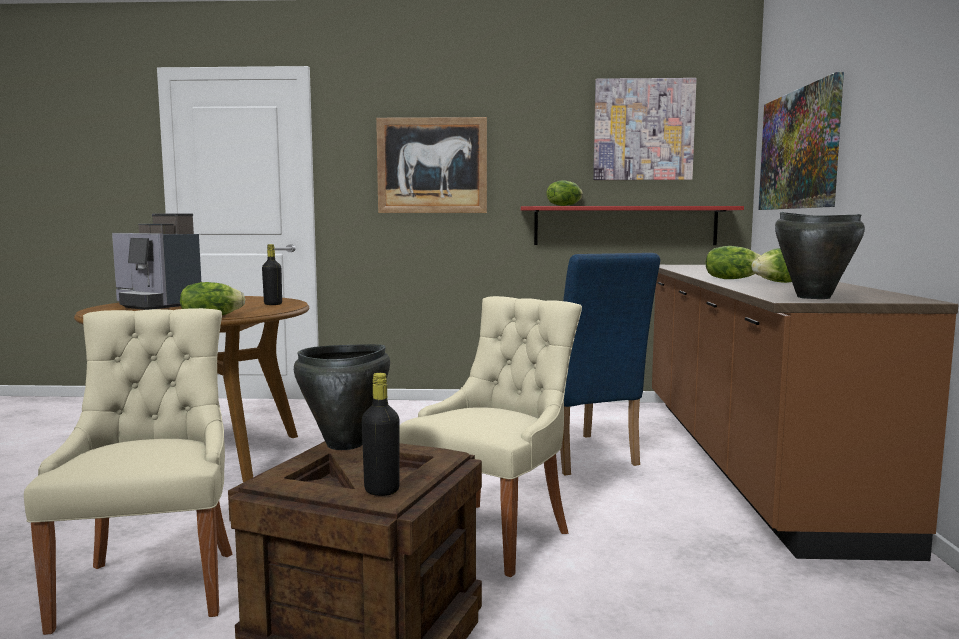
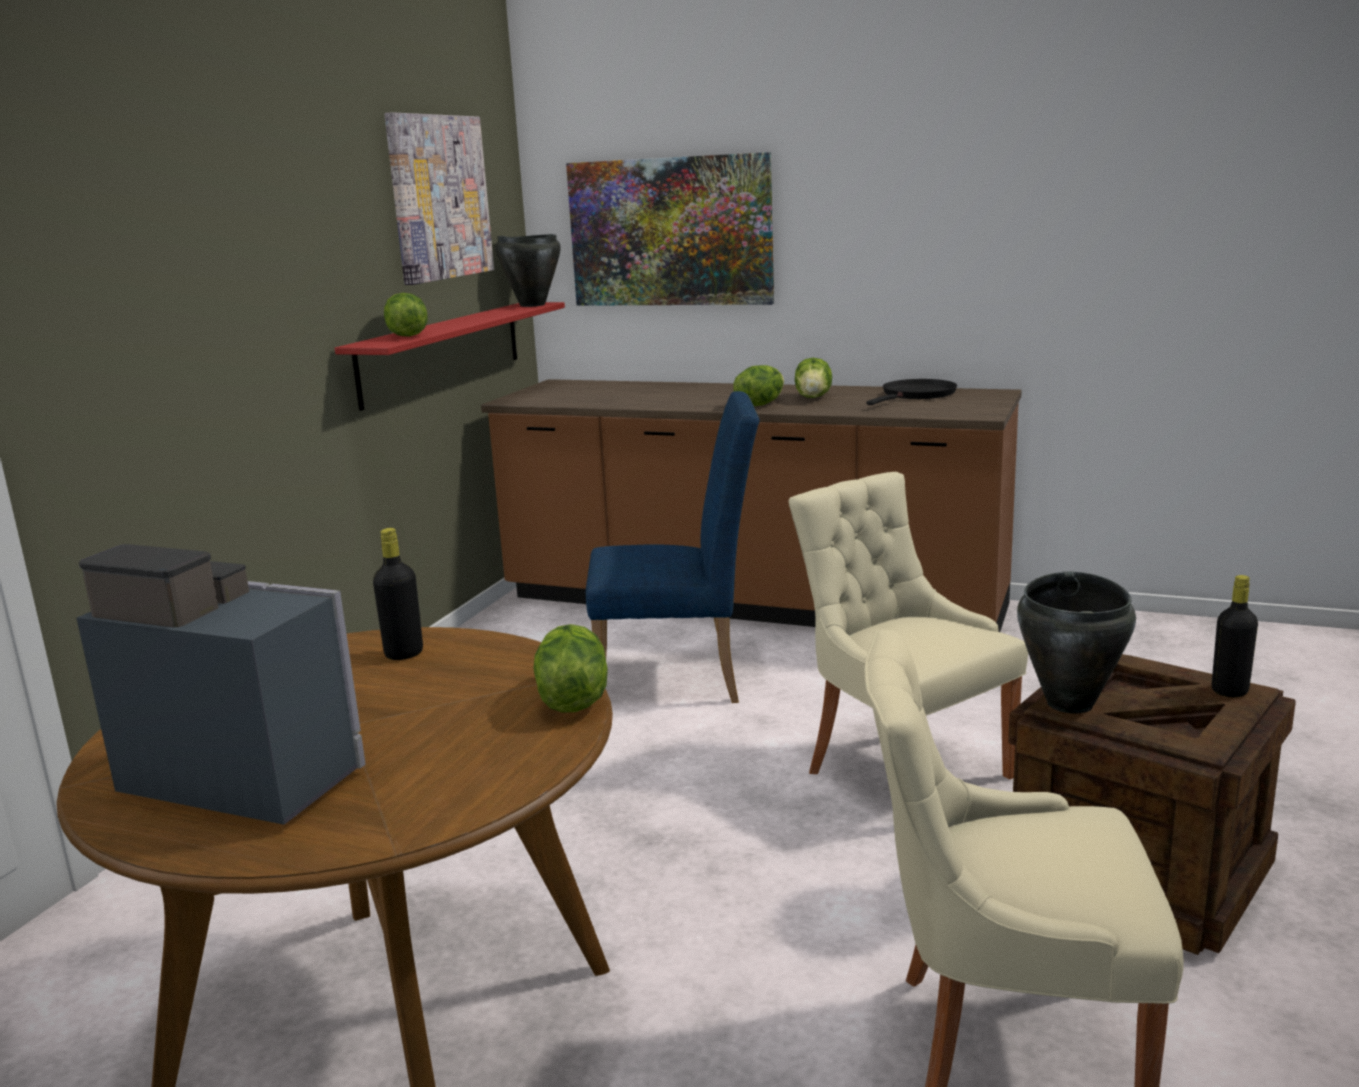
camera: 70 degrees left, 10 degrees up
coffee machine [112,213,201,310] -> coffee machine turned 120 degrees counterclockwise [76,544,366,825]
picture [376,117,487,213] -> none
black cooking pot [775,212,865,299] -> black cooking pot moved to [495,234,561,307]
none -> black frying pan [866,379,957,405]

